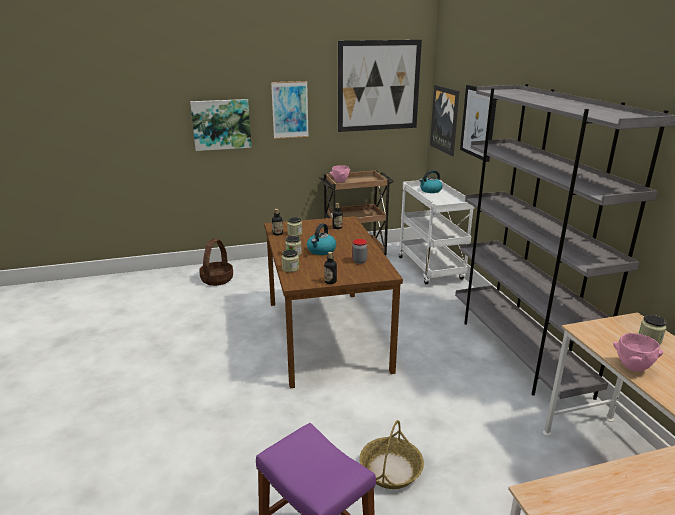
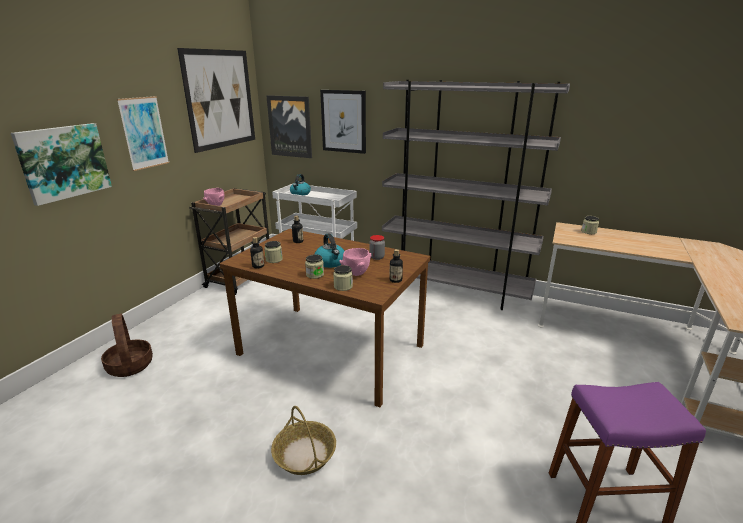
camera: 50 degrees left, 0 degrees up
basket [359,420,424,489] -> basket moved to [271,406,336,475]
pink bowl [613,333,663,372] -> pink bowl moved to [339,248,371,276]

